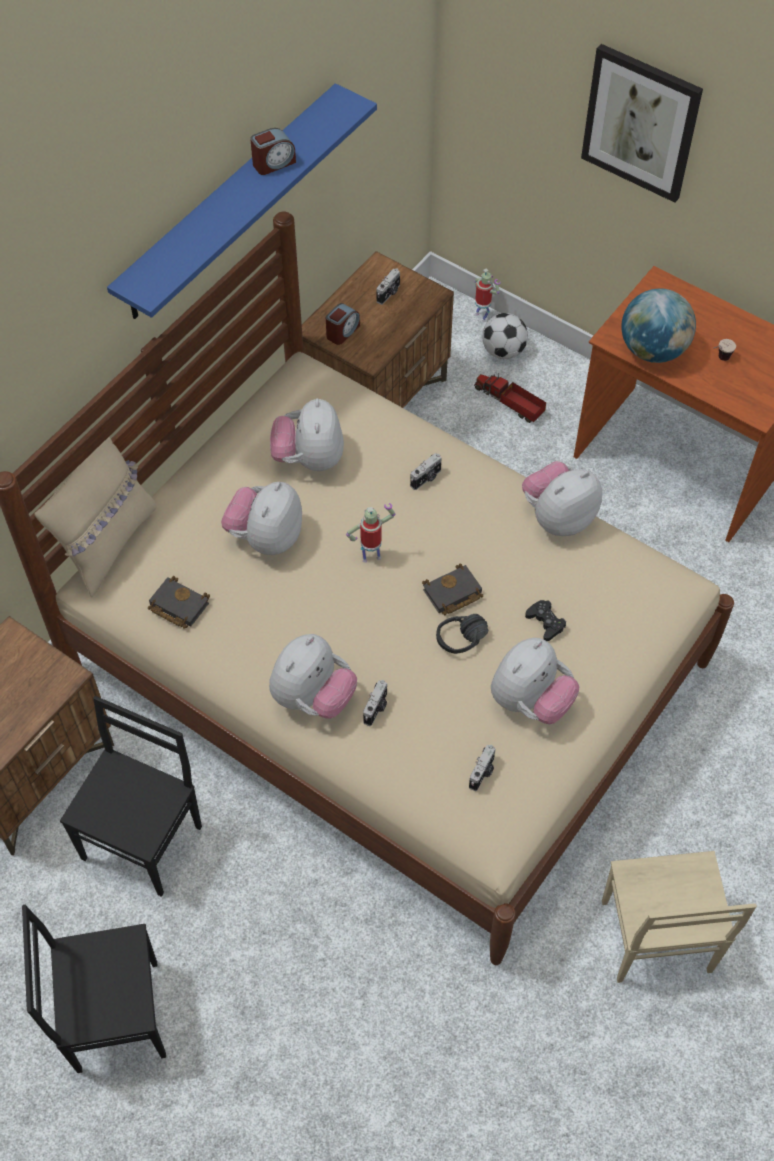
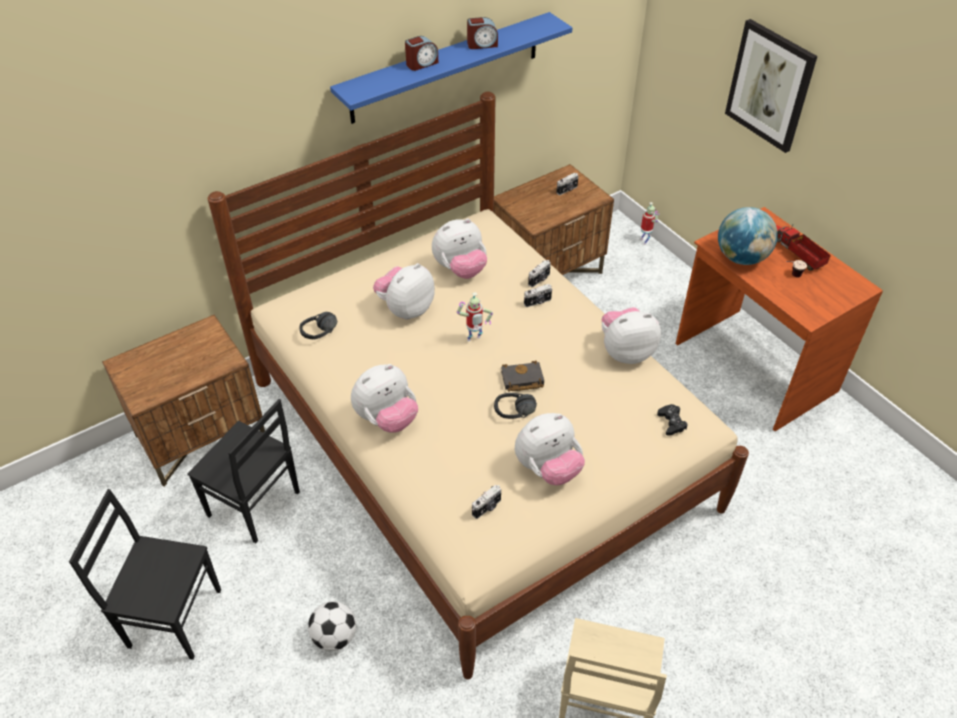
camera: 20 degrees right, 10 degrees down
beige pillow [34,437,157,598] -> none
black chair [60,696,202,897] -> black chair turned 75 degrees clockwise [187,399,300,543]
black book [148,576,210,629] -> black headphones [299,312,337,340]
plush toy [270,398,344,471] -> plush toy turned 135 degrees counterclockwise [432,218,487,279]
alarm clock [326,303,360,345] -> alarm clock moved to [405,36,438,71]
toy robot [346,503,395,563] -> toy robot turned 150 degrees clockwise [457,292,493,342]
camera [363,680,387,726] -> camera moved to [528,260,551,287]
toy truck [474,373,546,423] -> toy truck moved to [776,224,831,271]
football [482,313,528,359] -> football moved to [308,601,356,651]
black game controller [525,600,566,641] -> black game controller moved to [657,404,688,436]

